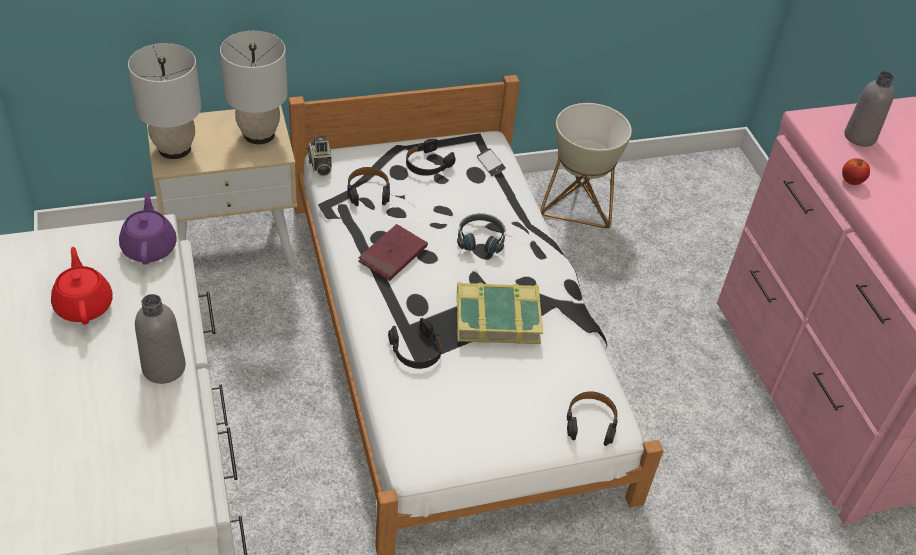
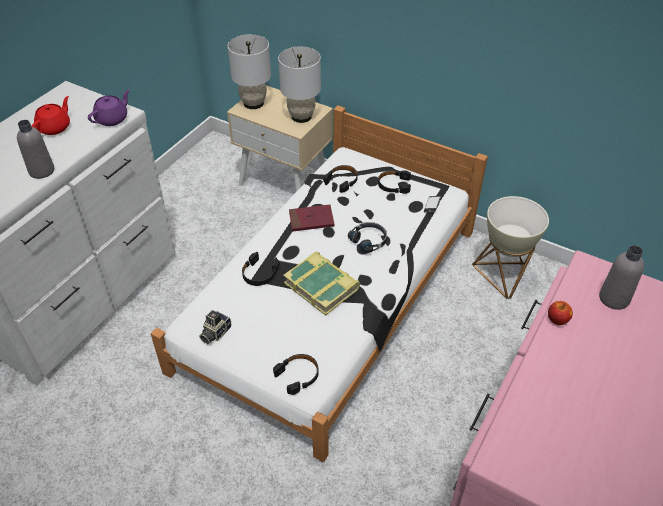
camera: 50 degrees right, 0 degrees up
camera [308,136,332,176] -> camera moved to [199,310,231,344]

